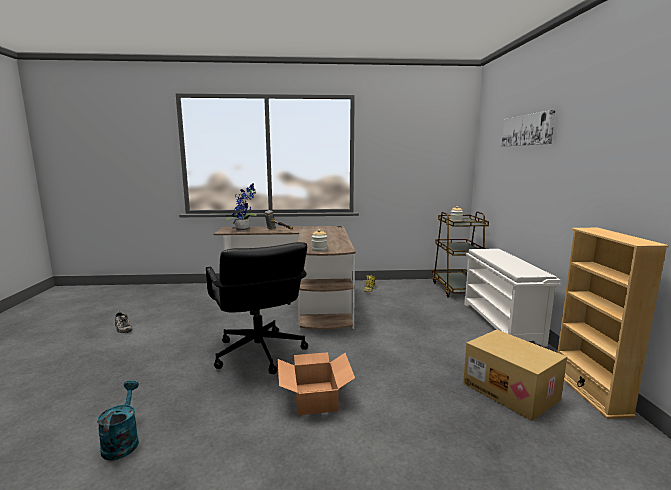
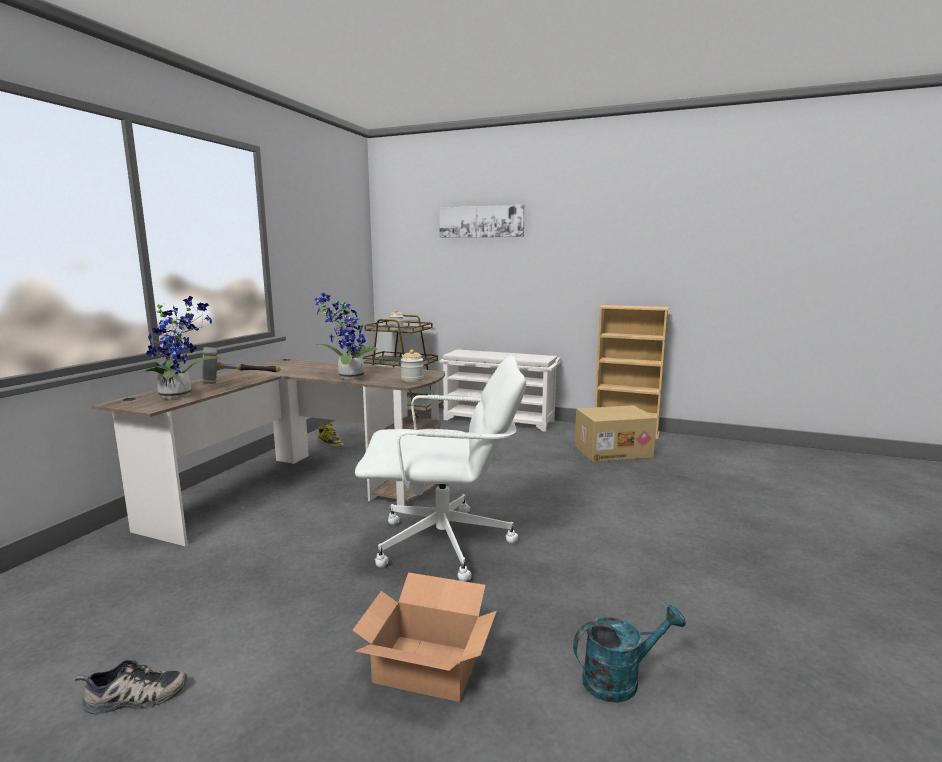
camera: 65 degrees left, 0 degrees up
turquoise watering can [97,380,139,461] -> turquoise watering can turned 150 degrees clockwise [573,605,686,703]
black office chair [206,242,308,374] -> white office chair [355,355,526,581]
cardboard box [278,352,355,415] -> cardboard box moved to [352,572,497,702]
none -> potted plant [314,293,377,379]

